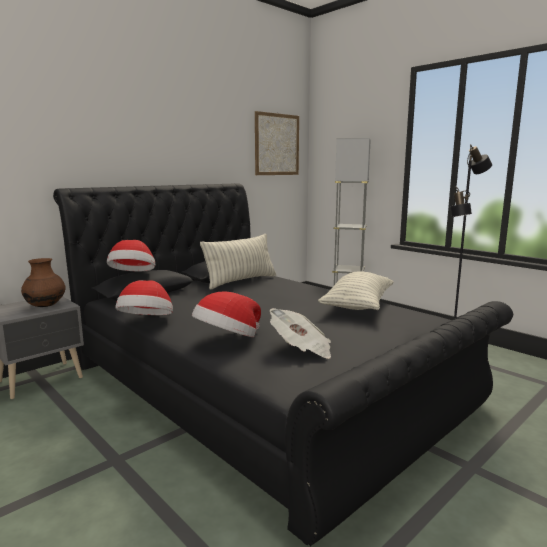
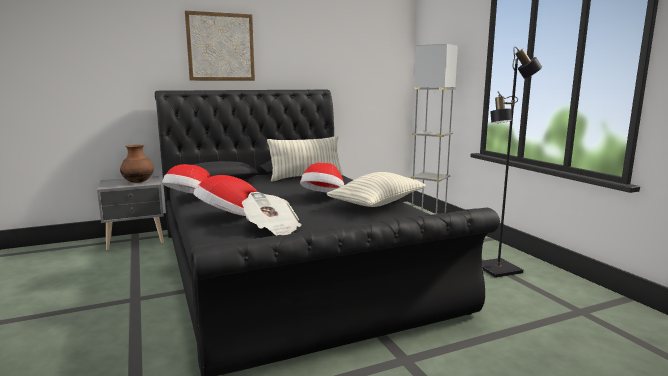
camera: 20 degrees right, 0 degrees up
hat [107,240,155,271] -> hat moved to [300,163,344,193]
picture [255,111,299,175] -> picture moved to [185,11,255,81]

